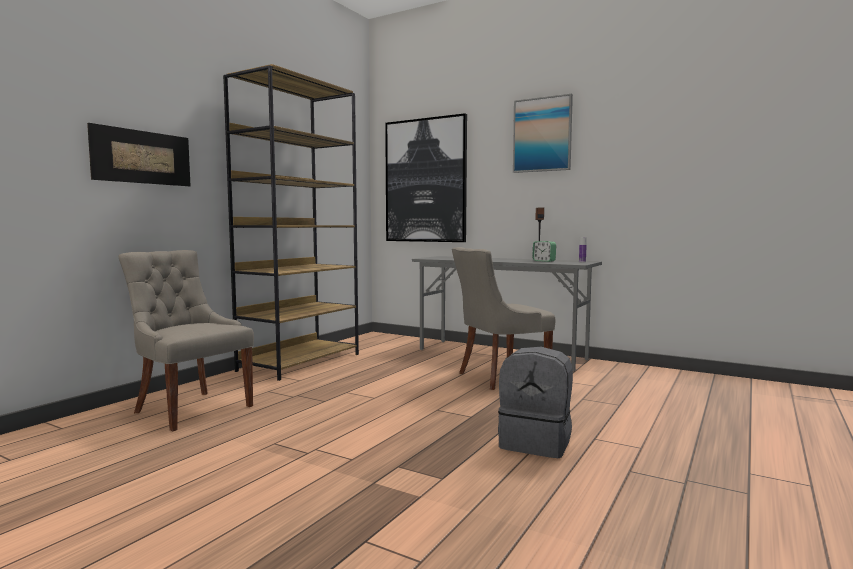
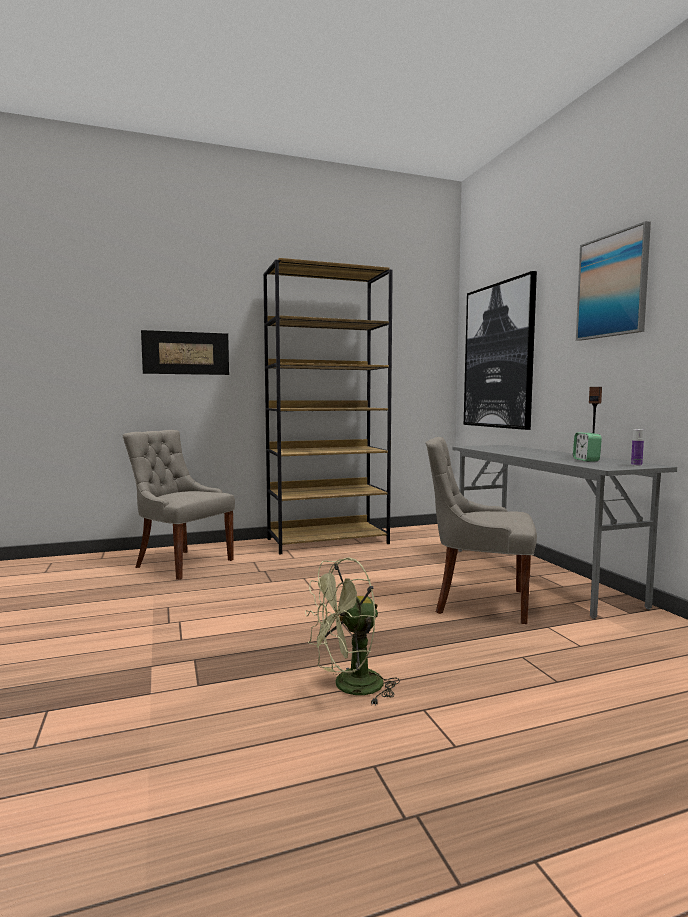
camera: 40 degrees right, 0 degrees up
grey chair [118,250,254,432] -> grey chair turned 45 degrees counterclockwise [123,430,235,580]
grey backpack [498,347,573,458] -> green fan [305,558,400,706]

